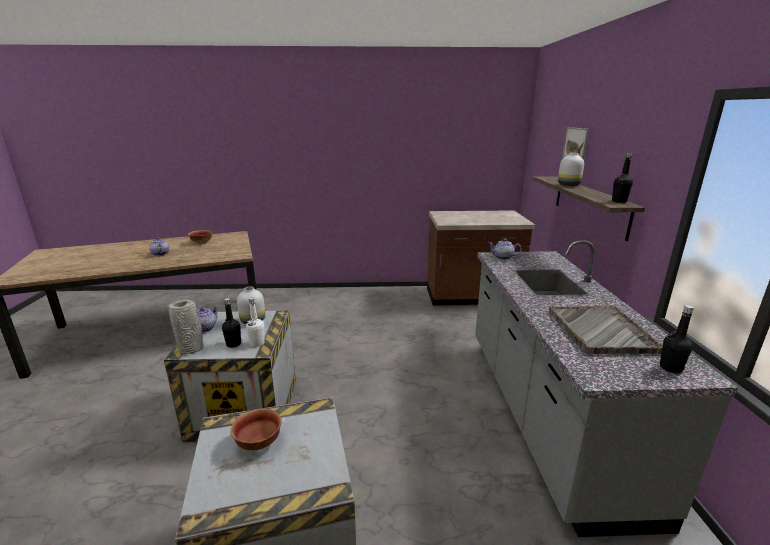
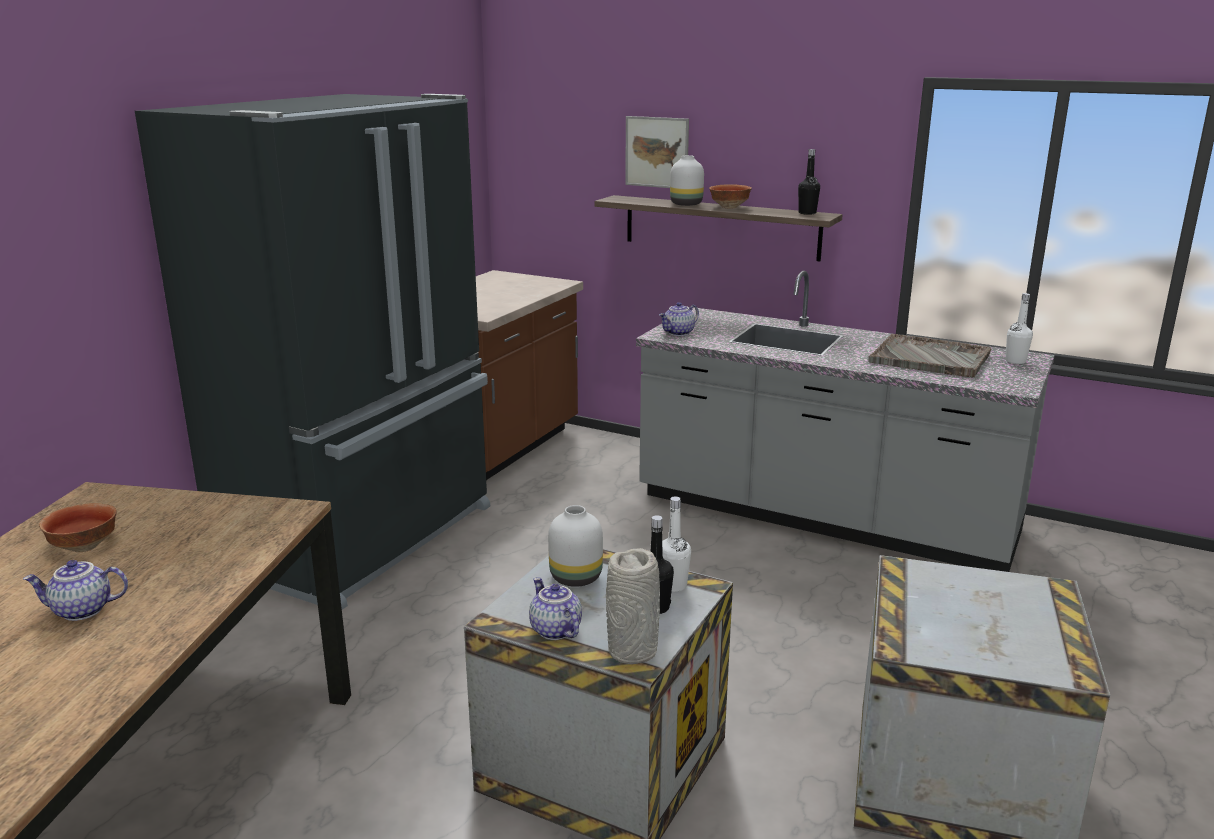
camera: 60 degrees left, 0 degrees up
bowl [230,408,282,450] -> bowl moved to [709,184,752,209]
black bottle [660,305,694,373] -> white bottle [1005,293,1033,364]
none -> black fridge [135,94,490,610]

